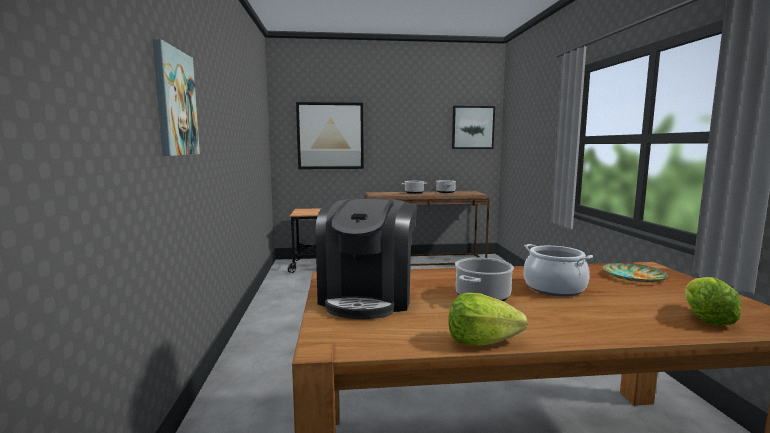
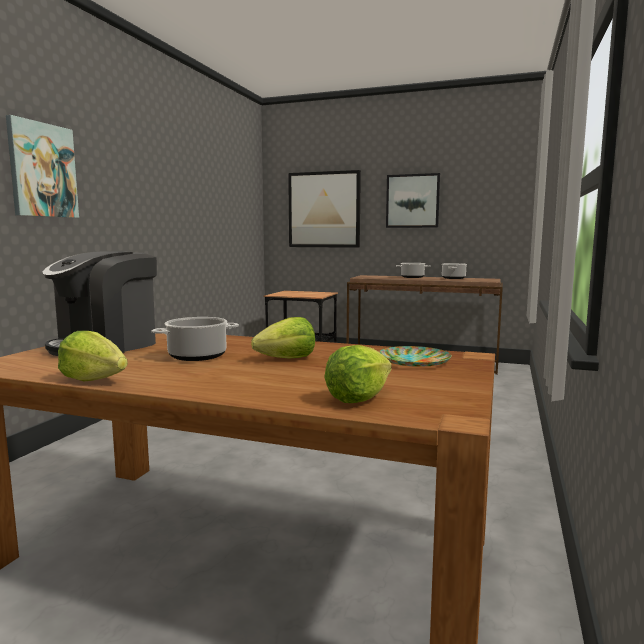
camera: 25 degrees right, 0 degrees up
picture [452,106,495,149] -> picture moved to [386,173,440,228]
cooking pot [524,244,593,296] -> lettuce [251,317,315,359]

